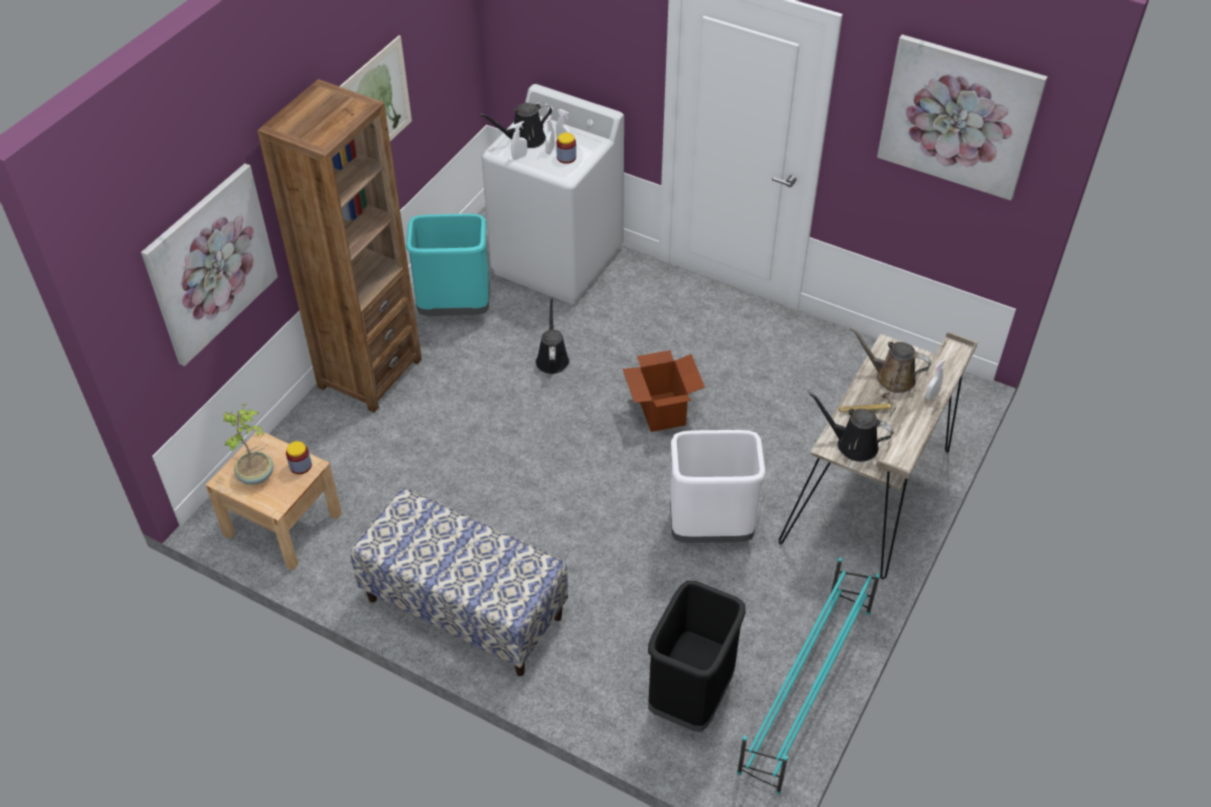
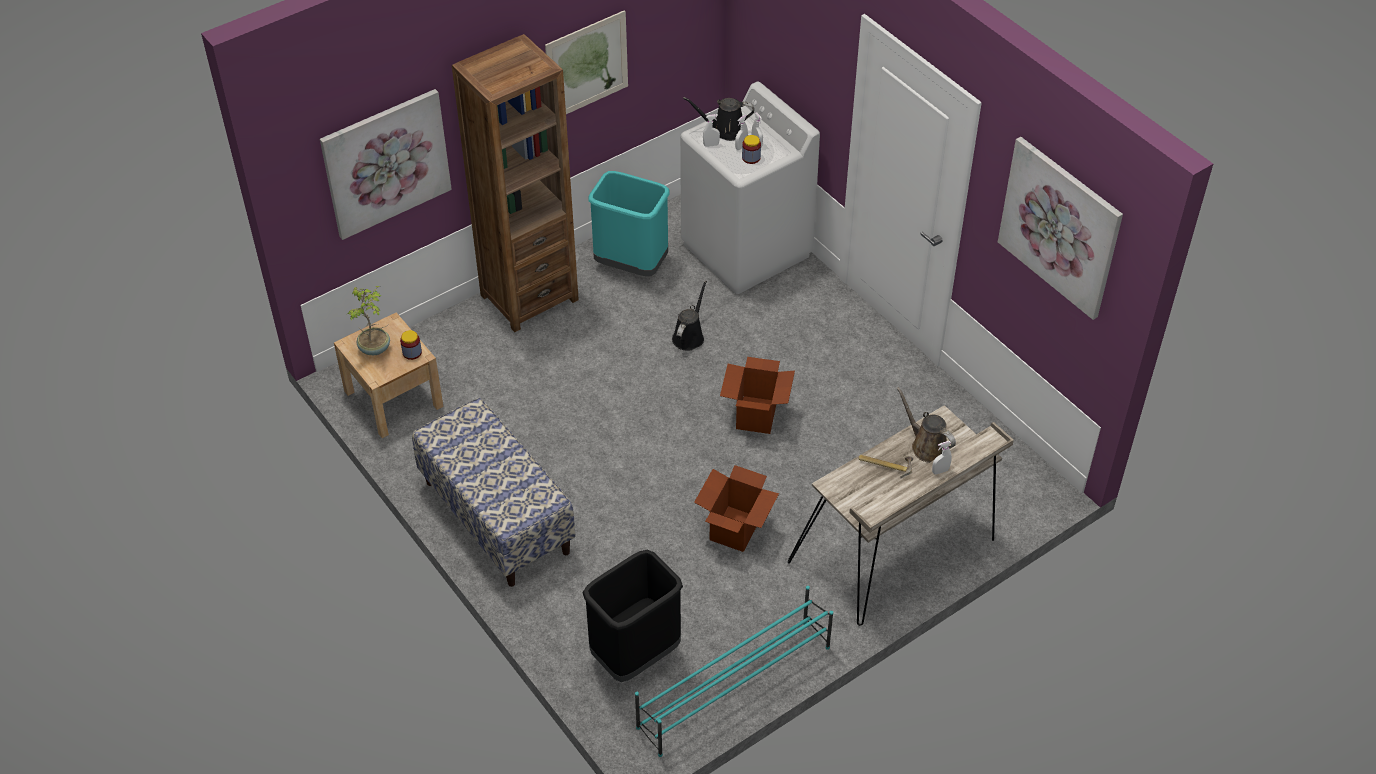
camera: 25 degrees right, 0 degrees up
white trash can [670,430,765,543] -> cardboard box [694,465,779,552]
black watering can [809,392,894,462] -> none

